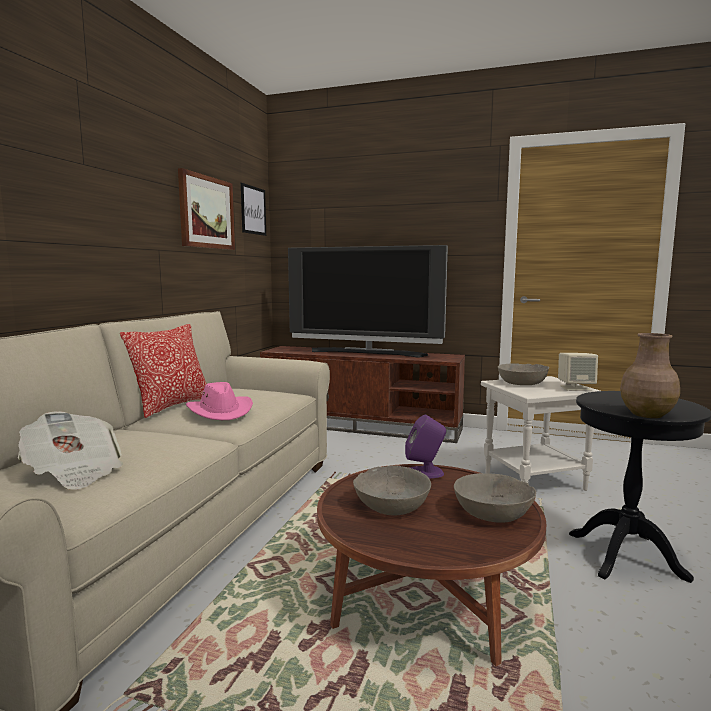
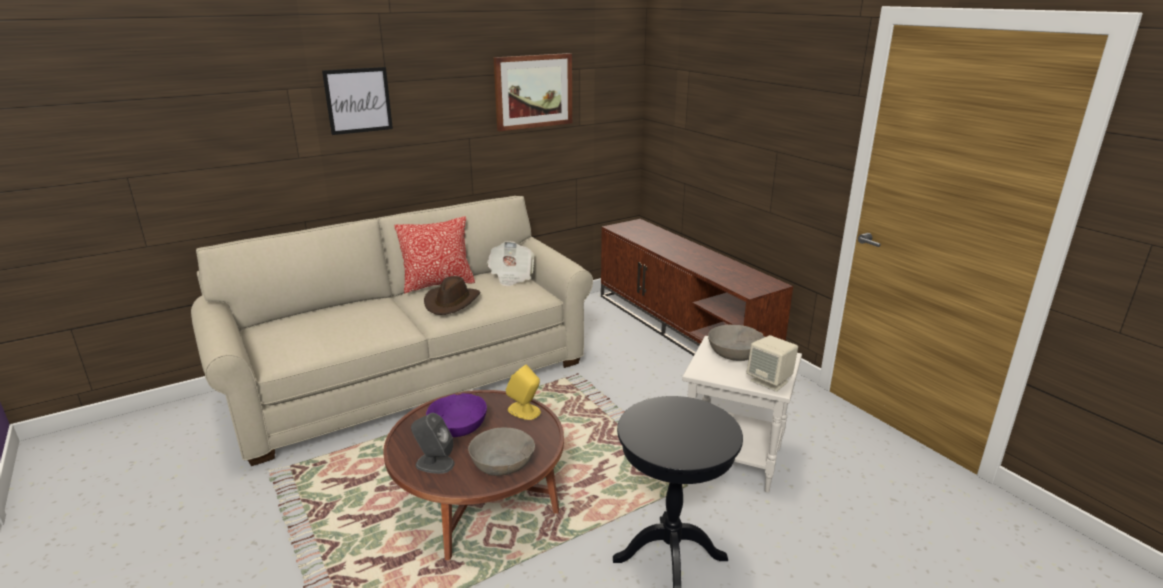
camera: 40 degrees right, 15 degrees up
newspaper [18,411,123,490] -> newspaper moved to [487,241,534,286]
pink hat [186,382,253,420] -> brown hat [424,276,480,315]
picture [241,183,266,236] -> picture moved to [322,67,393,135]
television [288,245,448,358] -> none
grey bowl [353,465,431,516] -> purple bowl [426,393,487,437]
purple speaker [405,415,446,479] -> yellow speaker [506,364,541,420]
brown vase [620,333,680,418] -> none
none -> grey speaker [411,413,455,474]

